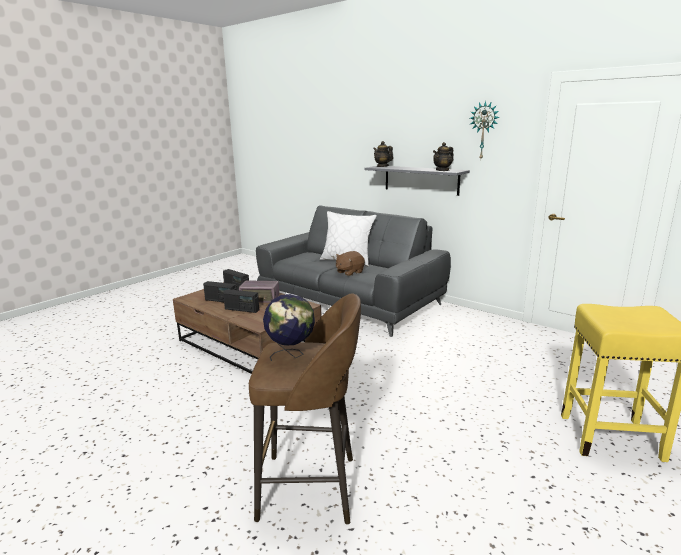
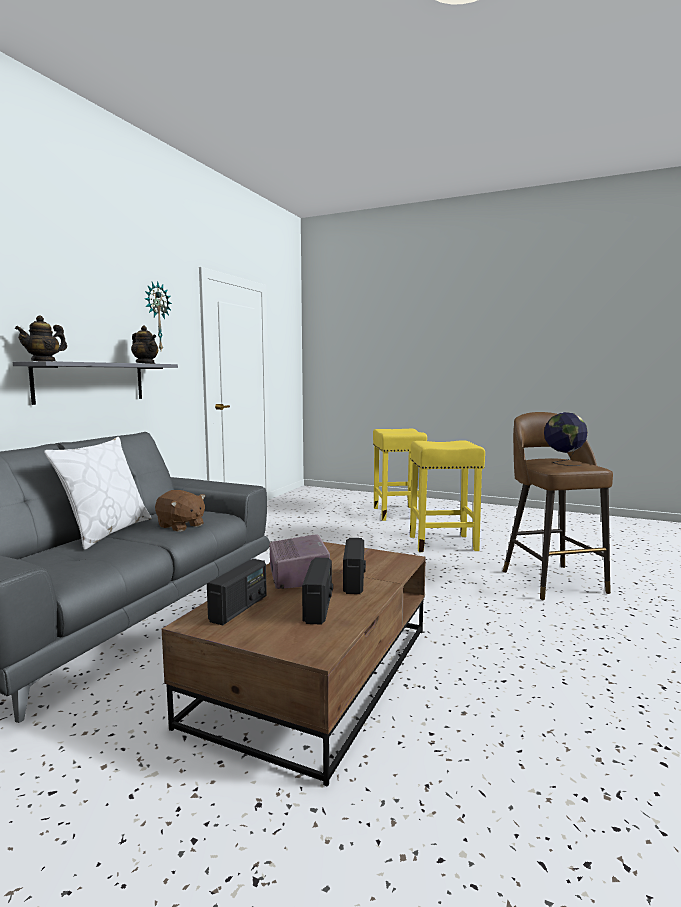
camera: 105 degrees left, 10 degrees down
none -> yellow stool [410,441,485,552]

